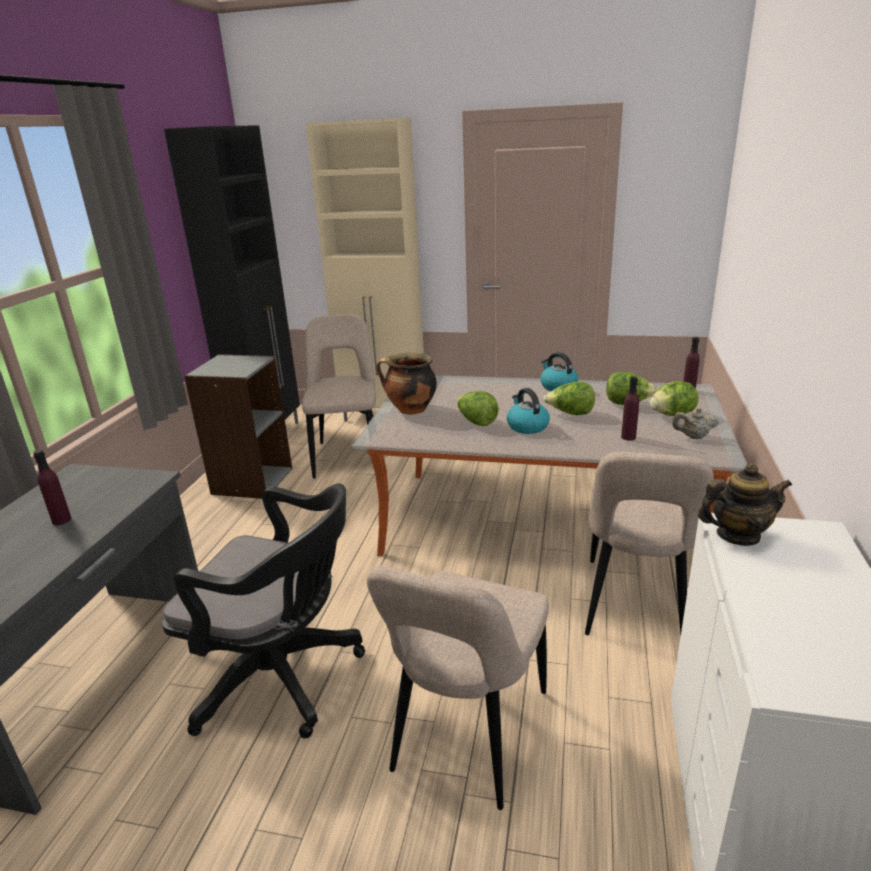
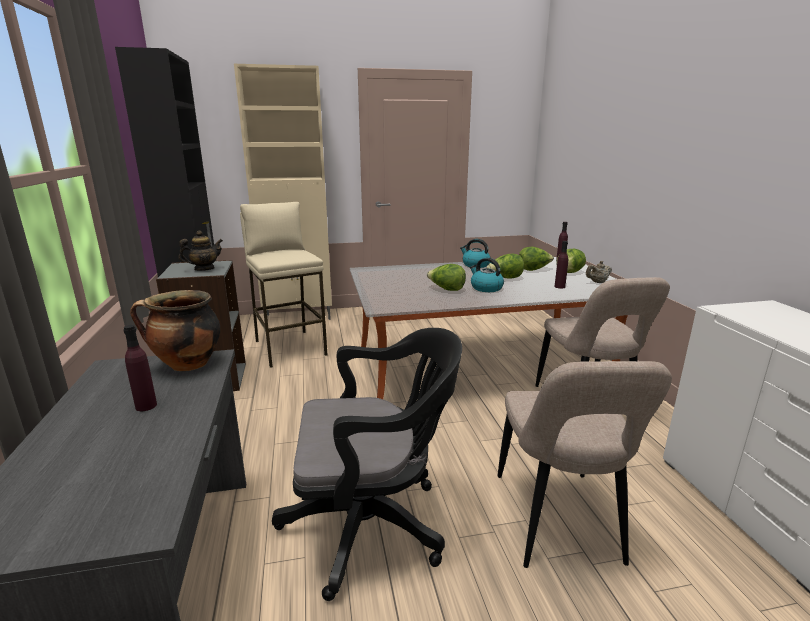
camera: 25 degrees left, 5 degrees down
beige chair [302,314,376,479] -> beige stool [240,202,327,368]
cooking pot [377,352,437,415] -> cooking pot moved to [130,290,220,371]
teapot [698,463,792,546] -> teapot moved to [179,230,223,271]

